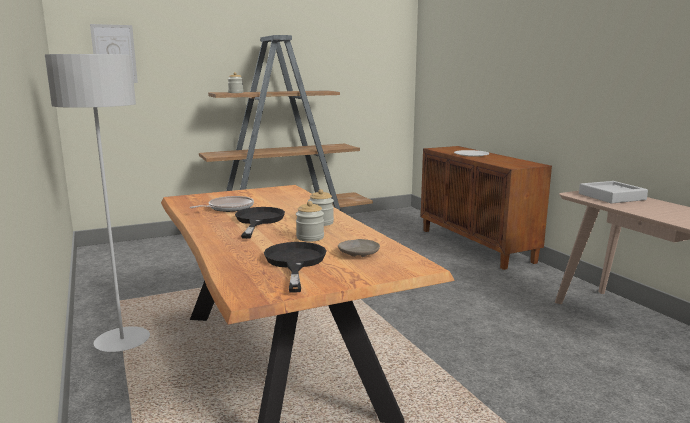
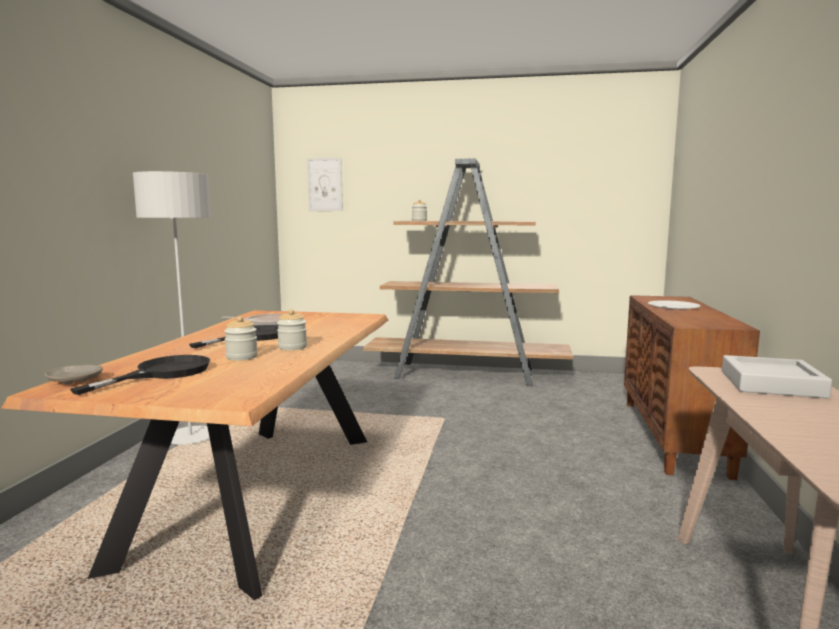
camera: 35 degrees right, 5 degrees down
beige plate [338,239,380,257] -> beige plate moved to [45,365,103,384]

